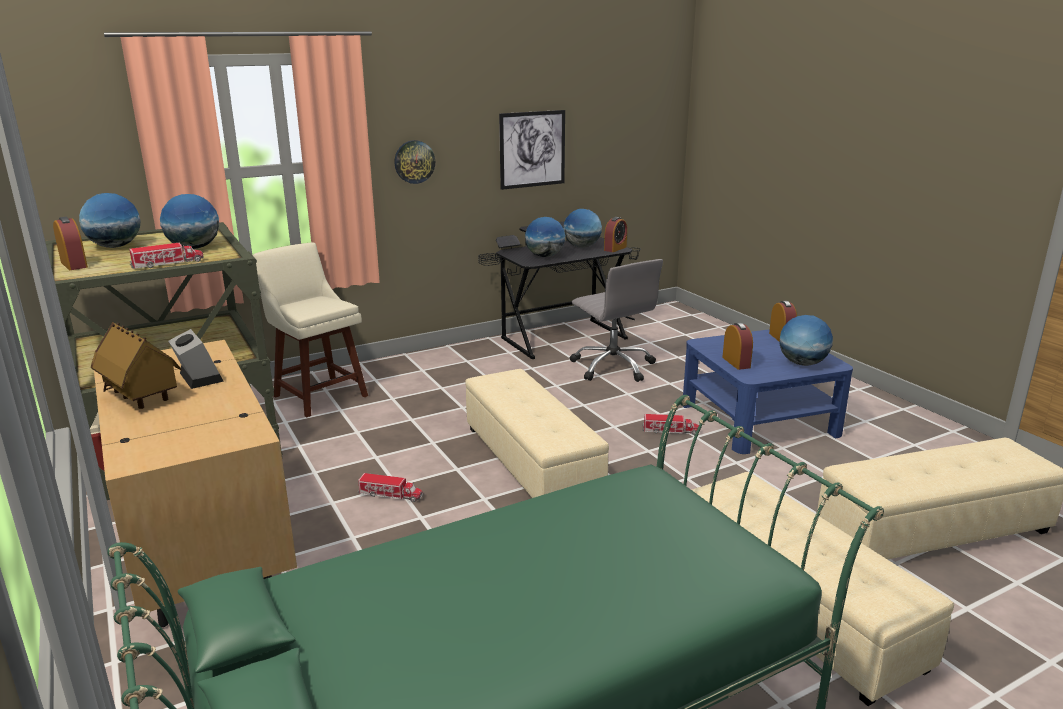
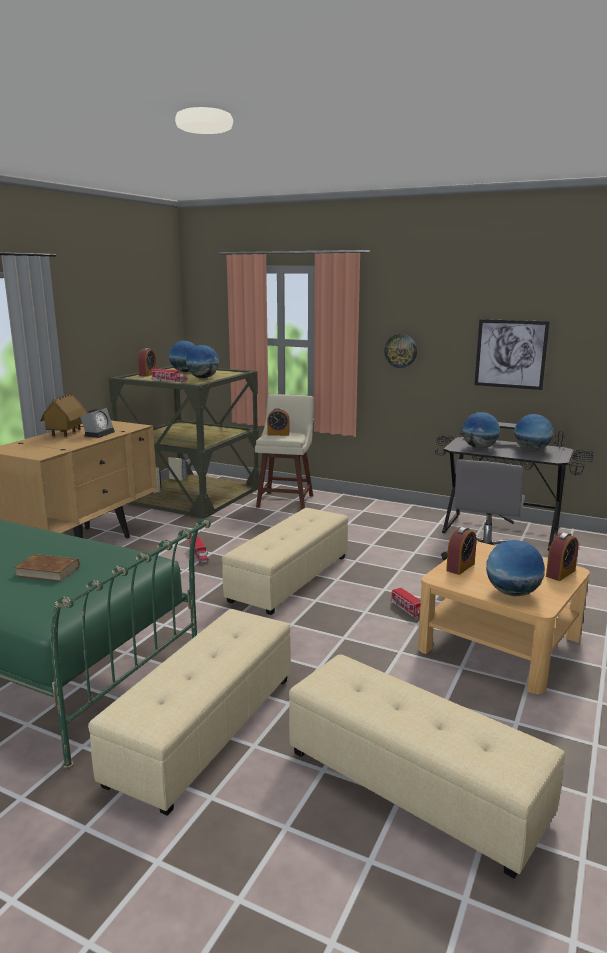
camera: 55 degrees right, 5 degrees down
alarm clock [604,217,627,252] -> alarm clock moved to [267,408,289,436]
blue coffee table [683,329,853,454] -> beige coffee table [418,542,590,694]
none -> brown book [13,554,79,582]

